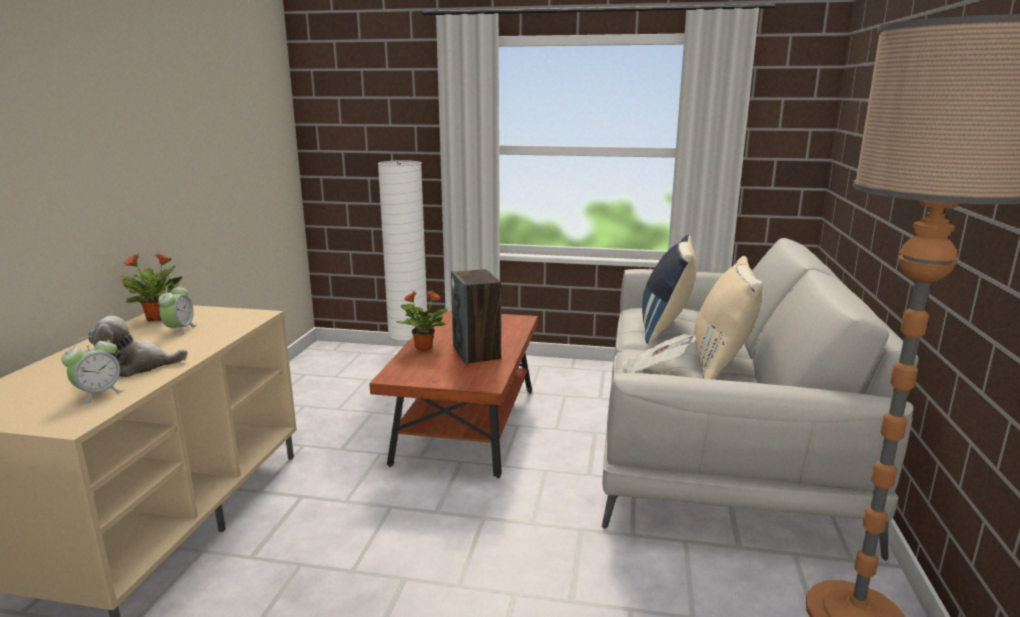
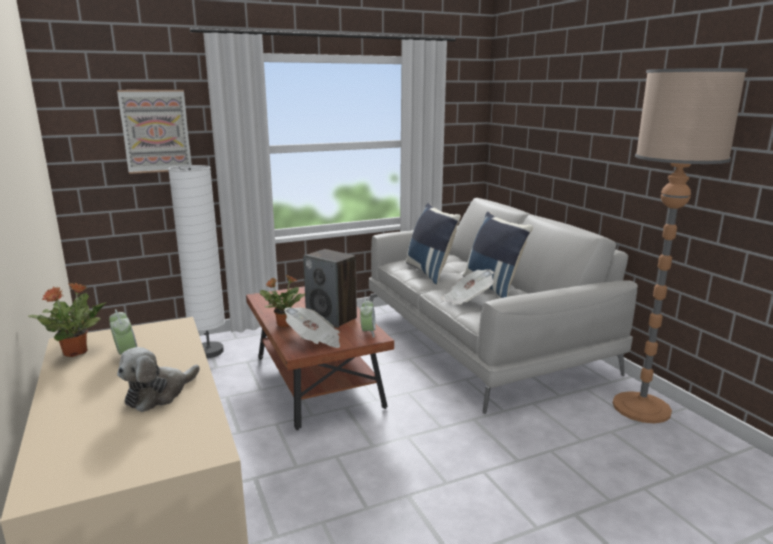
camera: 35 degrees left, 0 degrees up
alarm clock [61,336,125,405] -> alarm clock moved to [360,299,376,338]
beige pillow [694,256,763,380] -> blue pillow [463,212,533,298]
none -> picture [117,90,192,174]
none -> newspaper [284,307,340,348]

